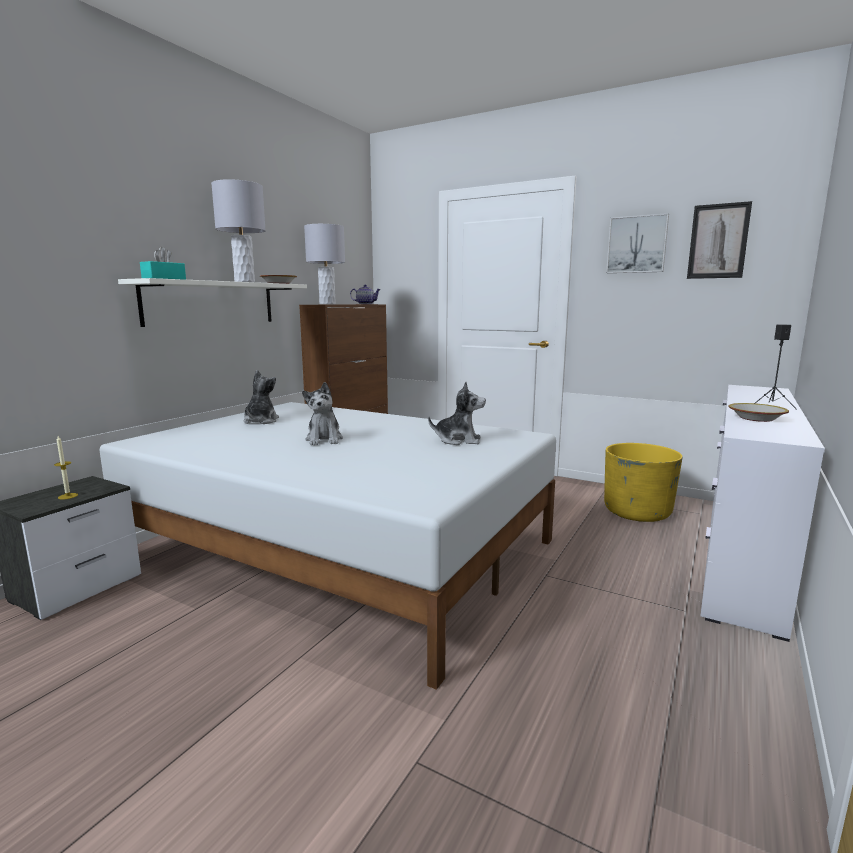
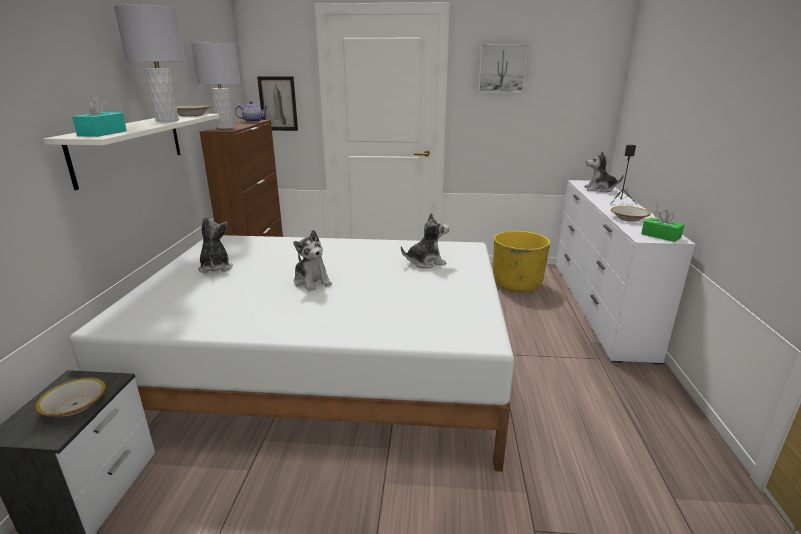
camera: 25 degrees left, 10 degrees up
candle [54,436,78,500] -> bowl [35,377,106,417]
picture [687,201,752,279] -> picture moved to [257,76,298,131]
none -> plush toy [584,151,624,192]
none -> green tissue box [641,210,684,242]

